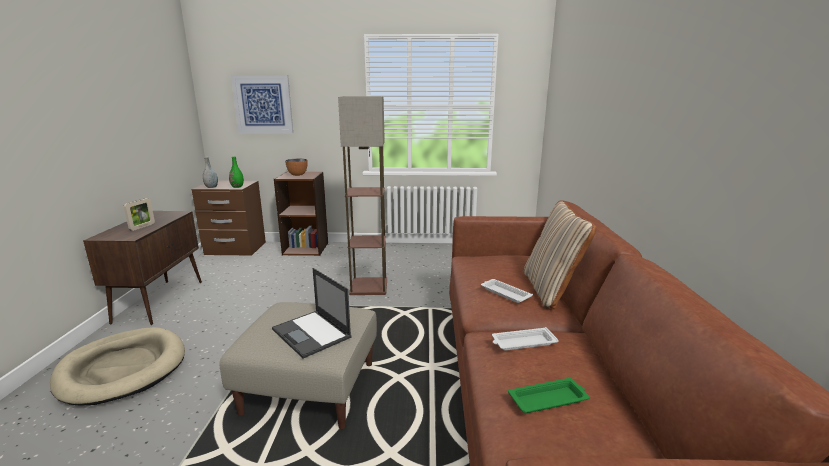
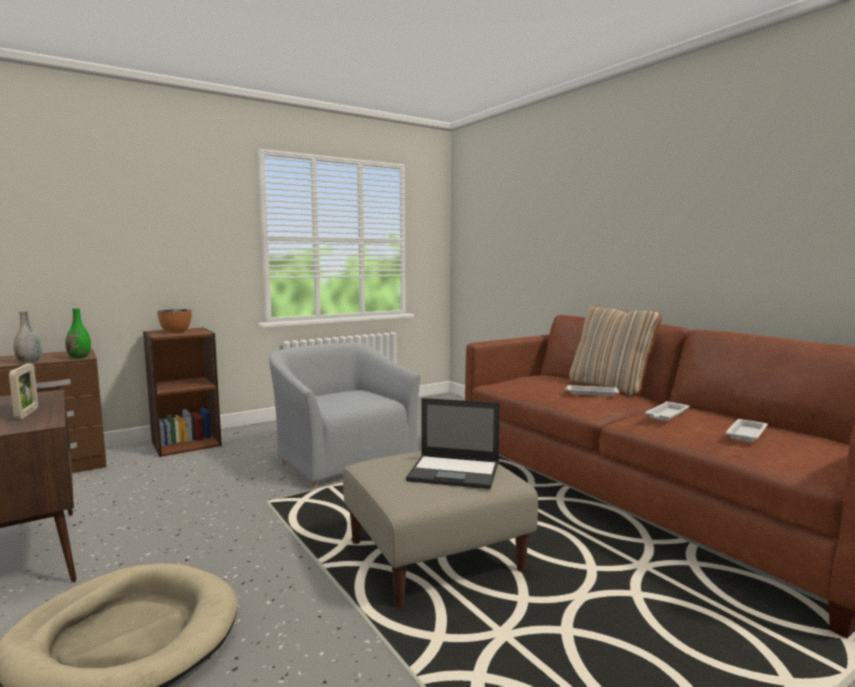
camera: 35 degrees left, 10 degrees down
picture [231,75,293,133] -> none
floor lamp [338,96,387,295] -> grey armchair [269,342,421,487]
green tray [508,378,590,413] -> white tray [725,419,768,442]

